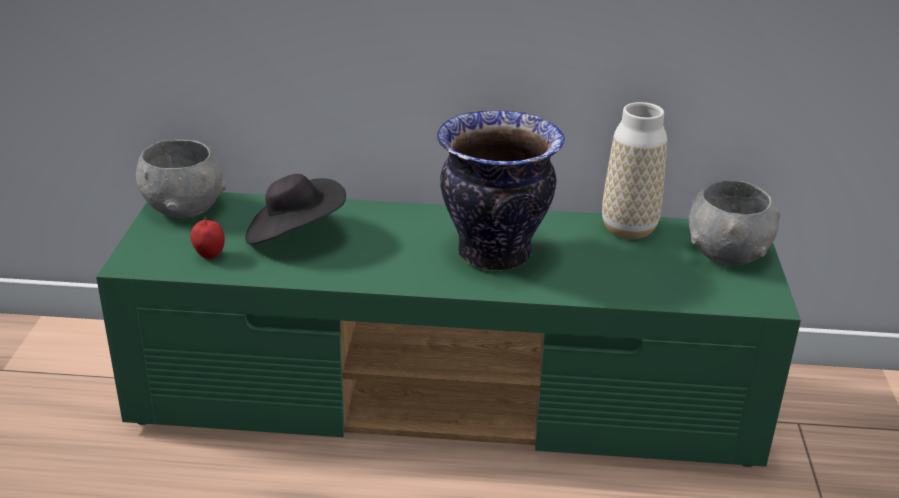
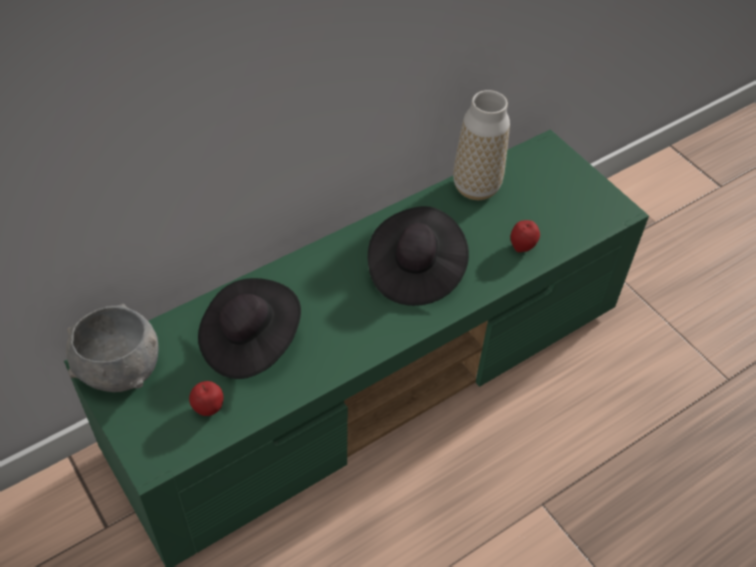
camera: 40 degrees left, 20 degrees up
vase [437,111,565,271] -> black hat [368,206,469,306]
grey bowl [689,180,780,265] -> none
none -> apple [510,220,540,252]

